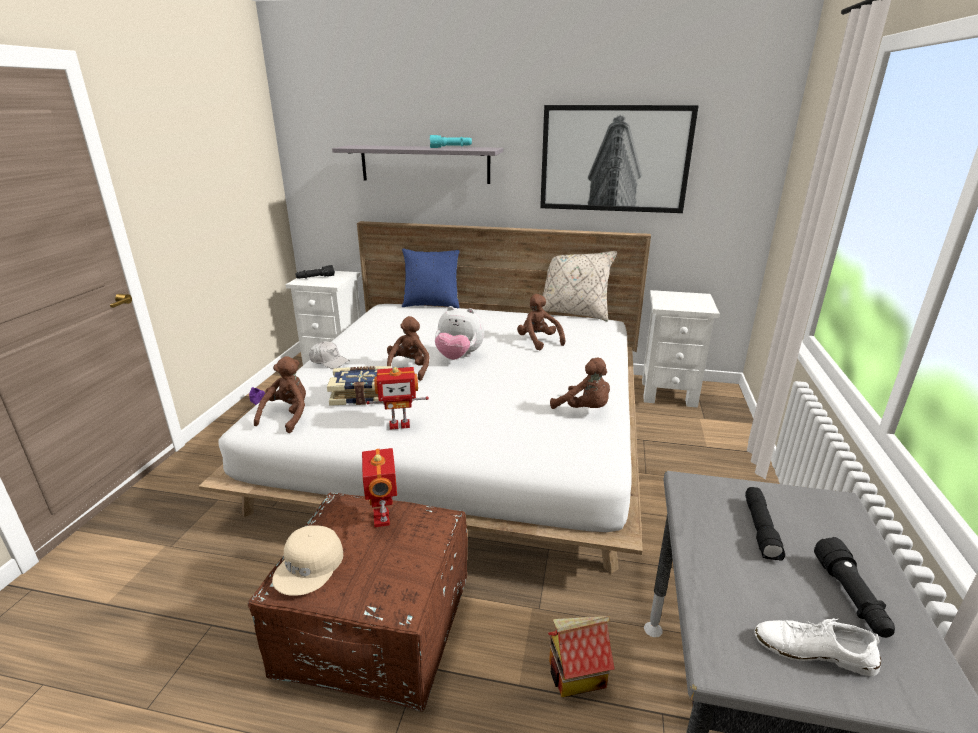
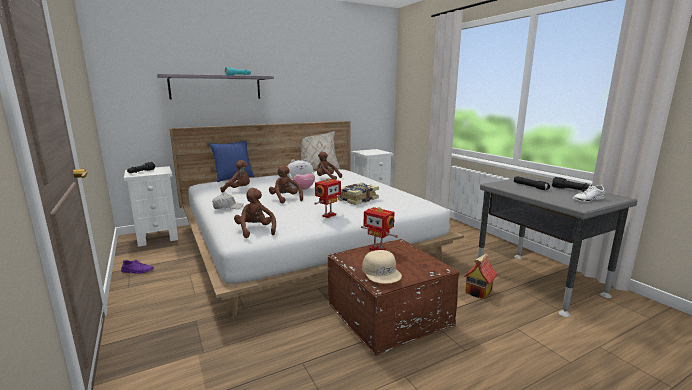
camera: 40 degrees left, 10 degrees down
book [327,366,391,406] -> book moved to [338,183,379,205]
picture [540,105,699,213] -> none
brown plush toy [550,358,610,409] -> brown plush toy moved to [220,160,250,193]

